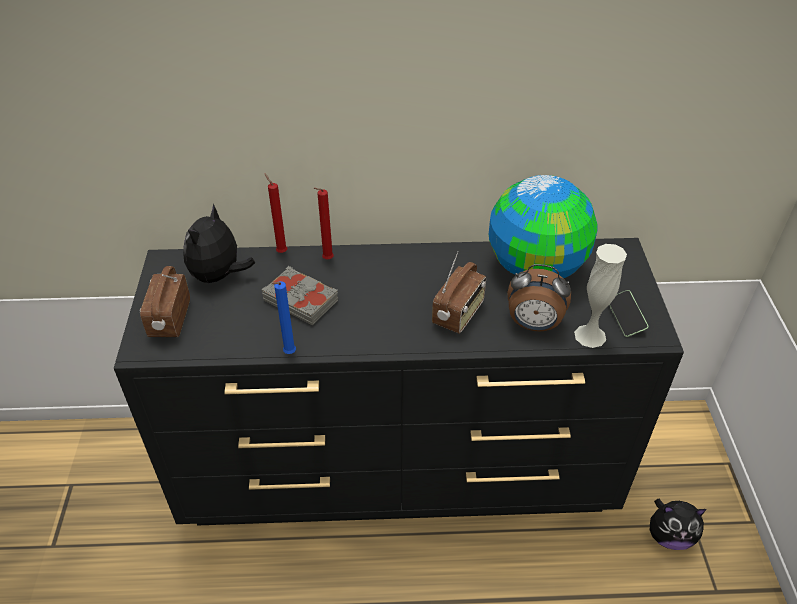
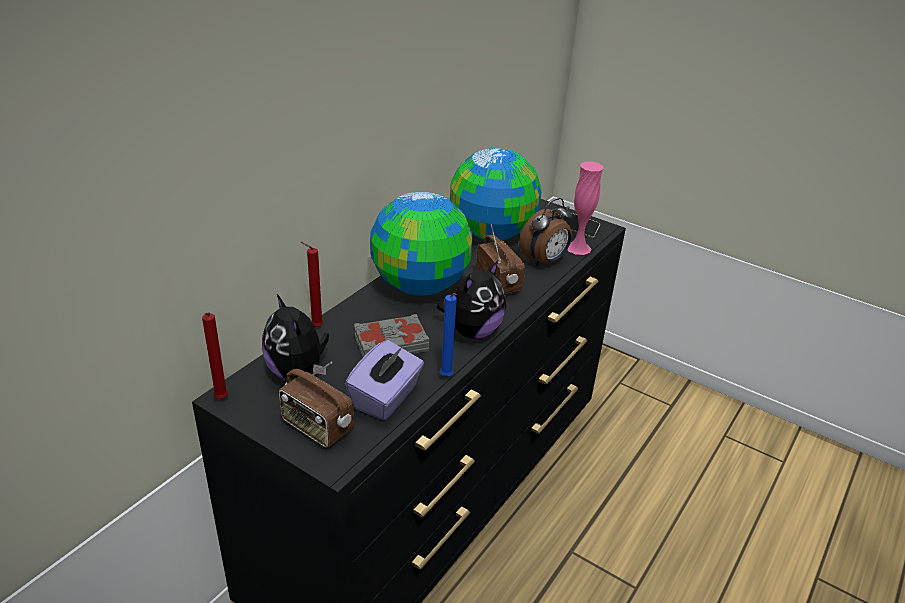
camera: 55 degrees left, 10 degrees down
red candle [313,188,334,259] -> red candle moved to [202,312,228,399]
white vase [574,244,627,348] -> pink vase [567,161,603,255]
plush toy [650,499,707,550] -> plush toy moved to [436,261,506,339]
none -> purple tissue box [345,340,424,420]
none -> globe [370,192,473,296]

